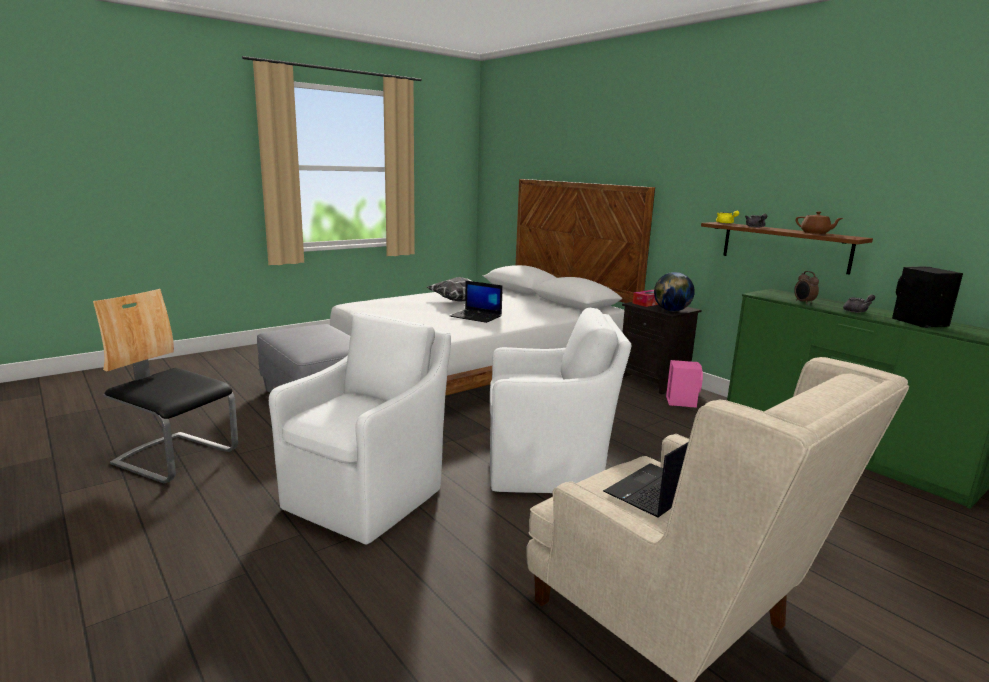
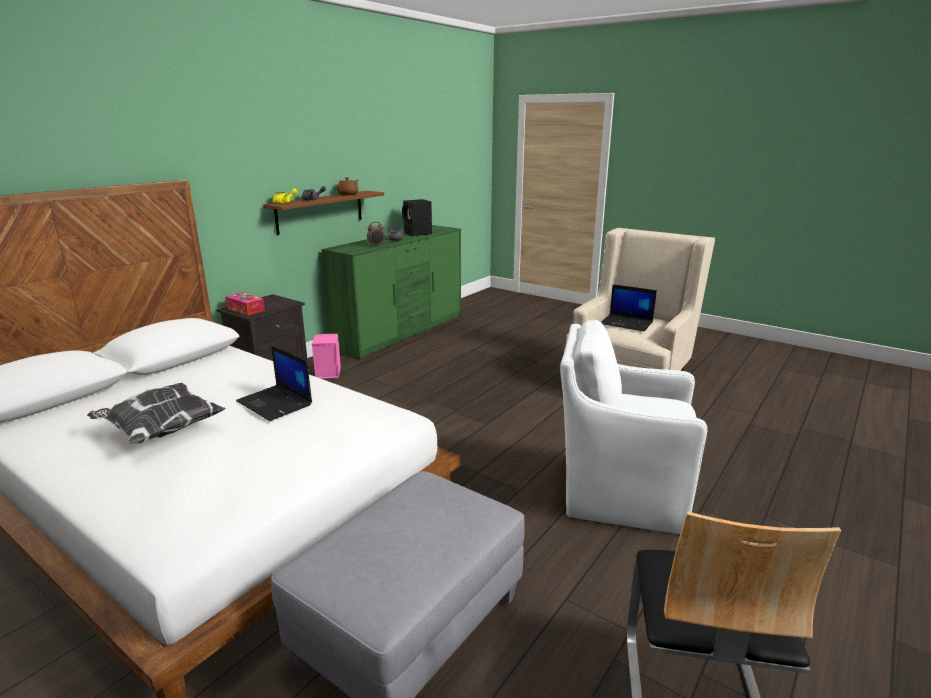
camera: 105 degrees left, 5 degrees up
laptop [450,281,503,323] -> laptop turned 120 degrees clockwise [236,345,312,421]
white armchair [490,307,631,493] -> none
globe [654,272,695,311] -> none

